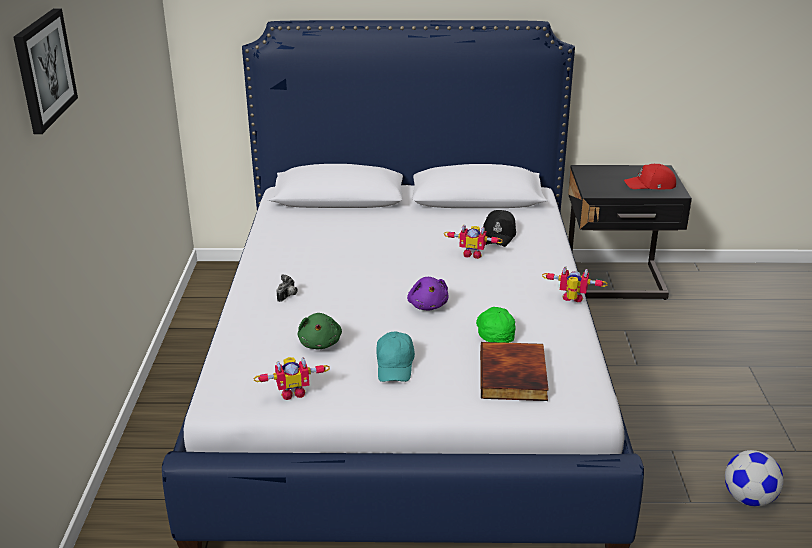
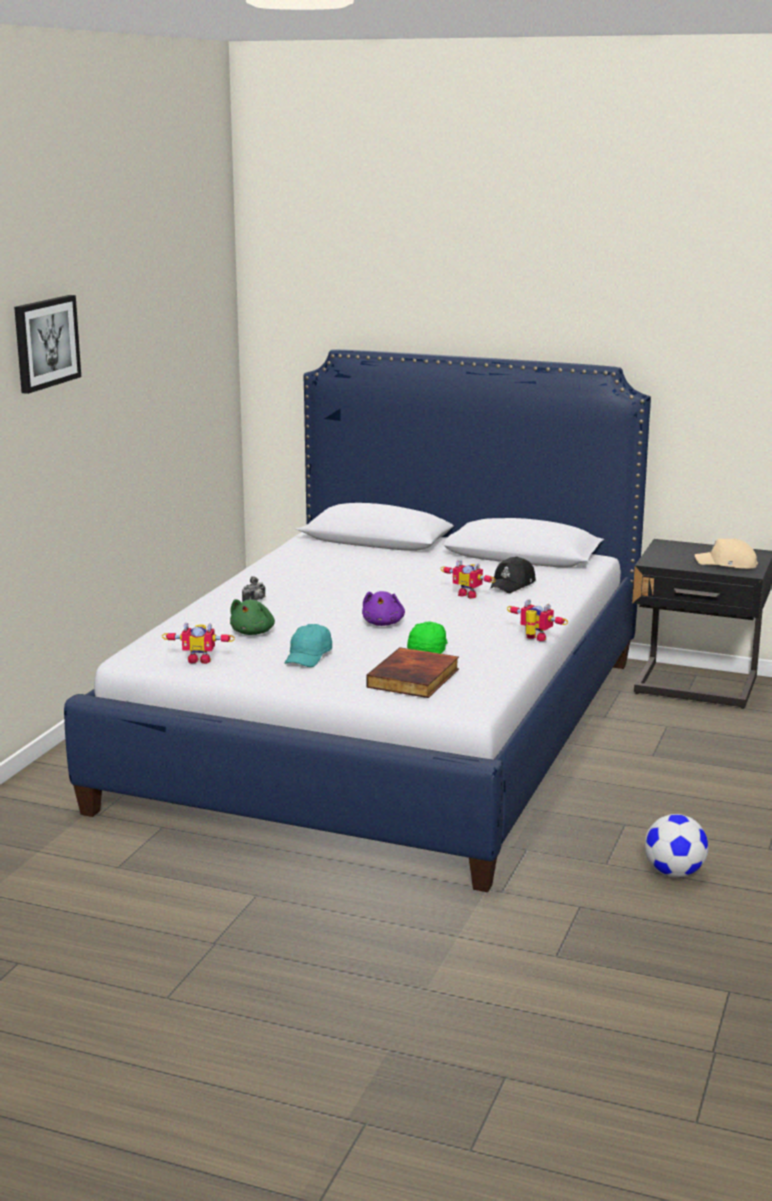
camera: 20 degrees right, 10 degrees down
red cap [624,164,676,189] -> beige cap [695,538,758,569]

